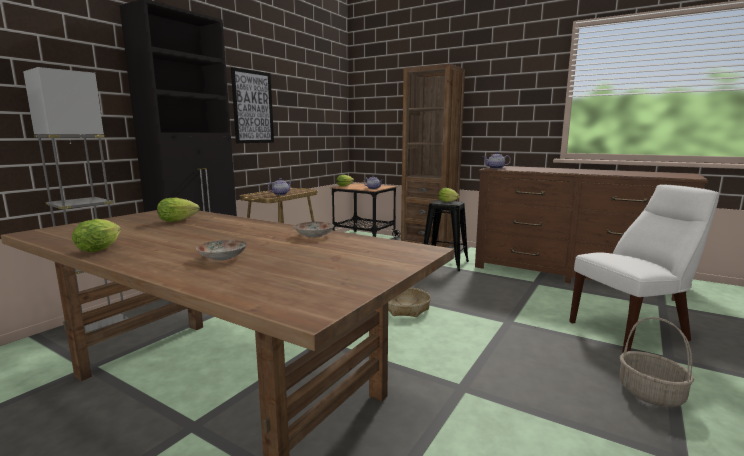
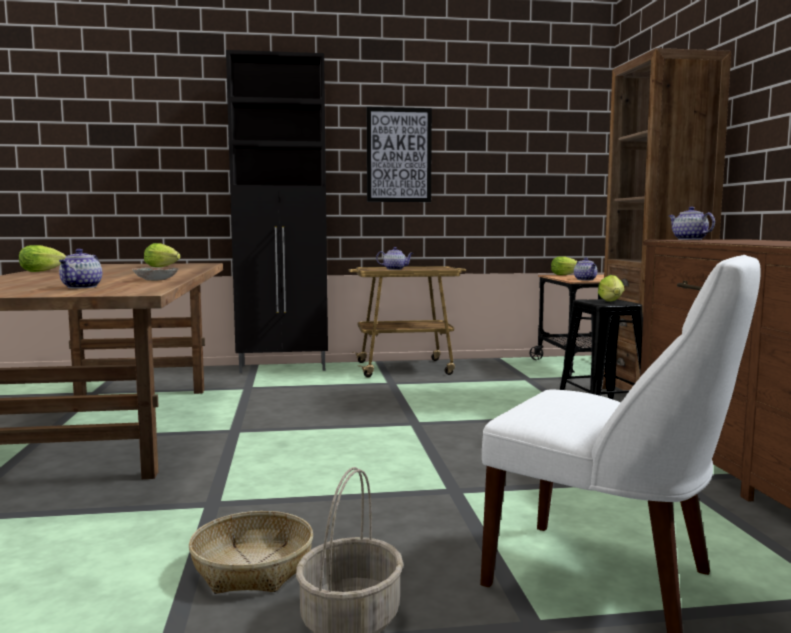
camera: 50 degrees right, 5 degrees down
grey floor lamp [23,67,129,334] -> none
plate [196,240,247,261] -> none
basket [388,288,431,317] -> basket moved to [189,511,313,594]
none -> teapot [59,249,102,289]

